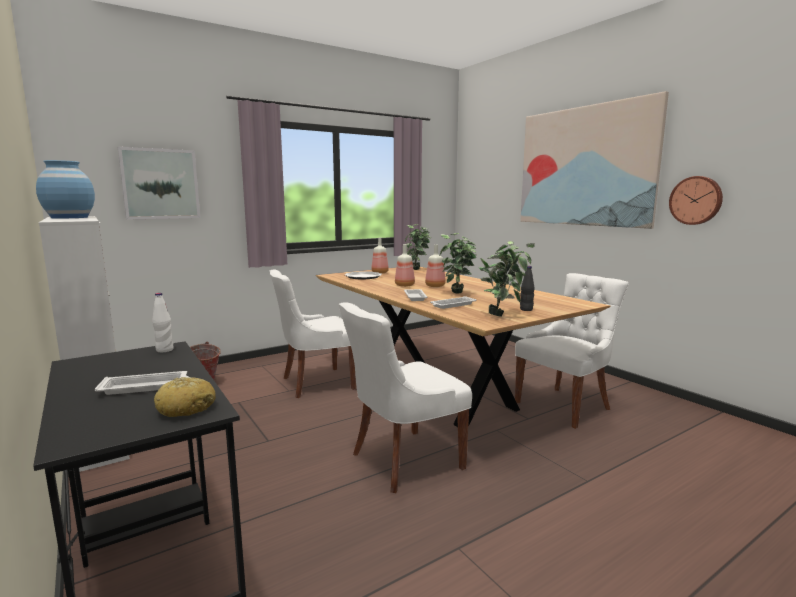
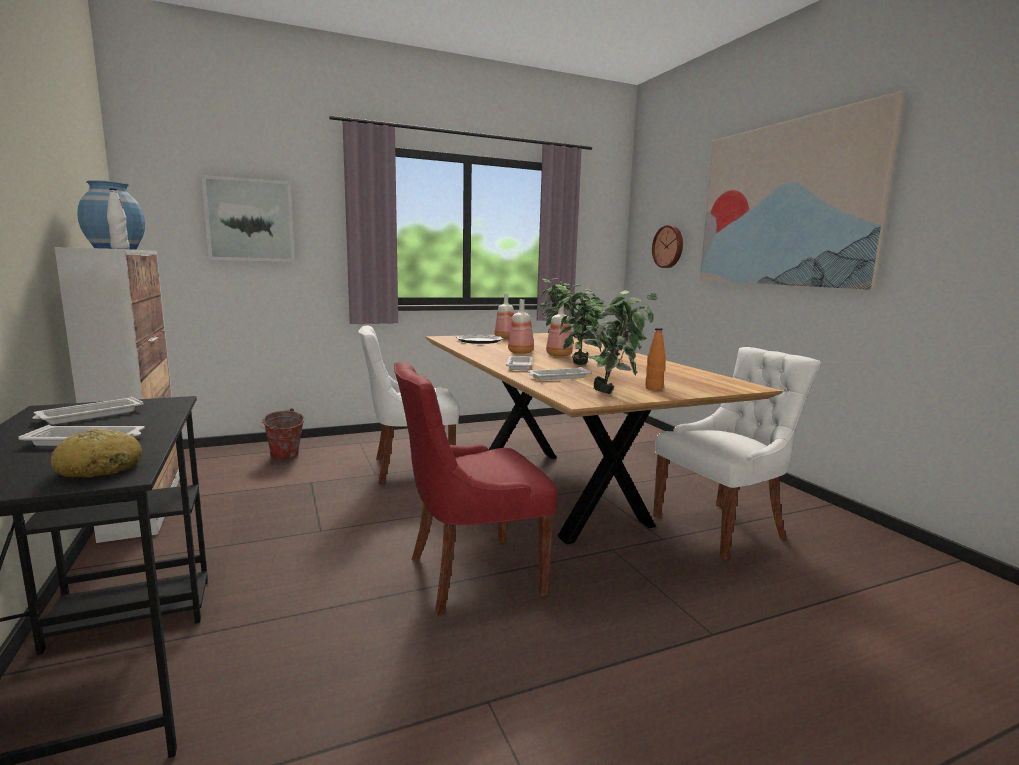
camera: 10 degrees right, 0 degrees up
white bottle [152,293,174,352] -> white bottle moved to [107,188,130,249]
white chair [339,302,472,493] -> red chair [394,362,558,615]
black bottle [520,266,534,311] -> orange bottle [645,328,666,390]
wall clock [669,176,723,225] -> wall clock moved to [652,225,683,268]
none -> white tray [32,396,144,424]

